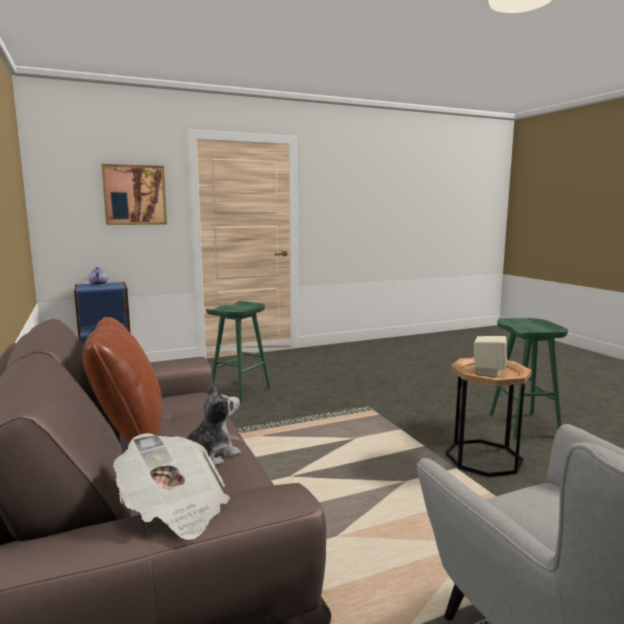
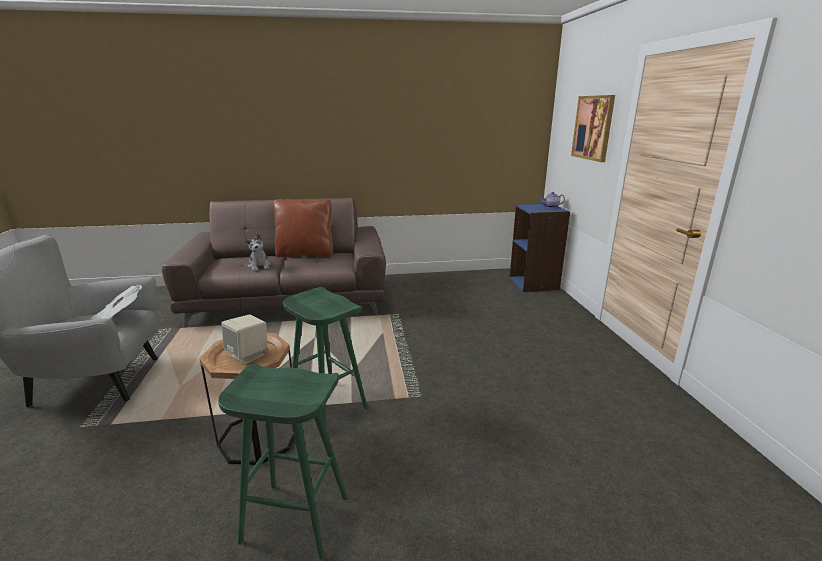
camera: 105 degrees right, 10 degrees up
newspaper [113,433,230,540] -> newspaper moved to [90,285,142,320]
green stool [206,301,271,404] -> green stool moved to [283,287,368,429]

